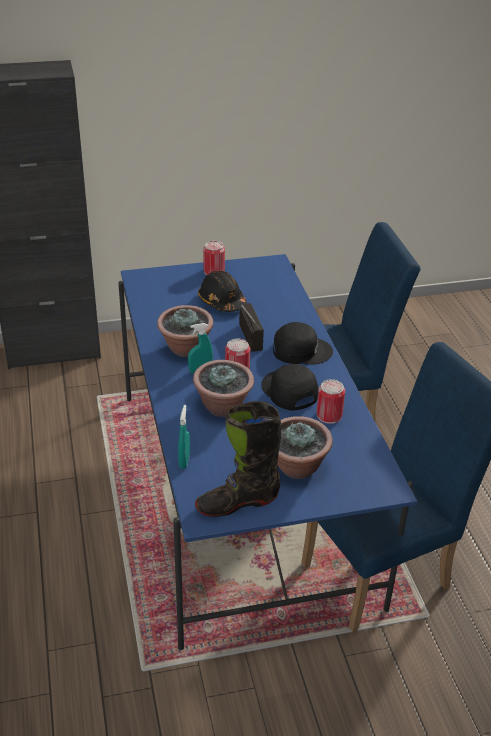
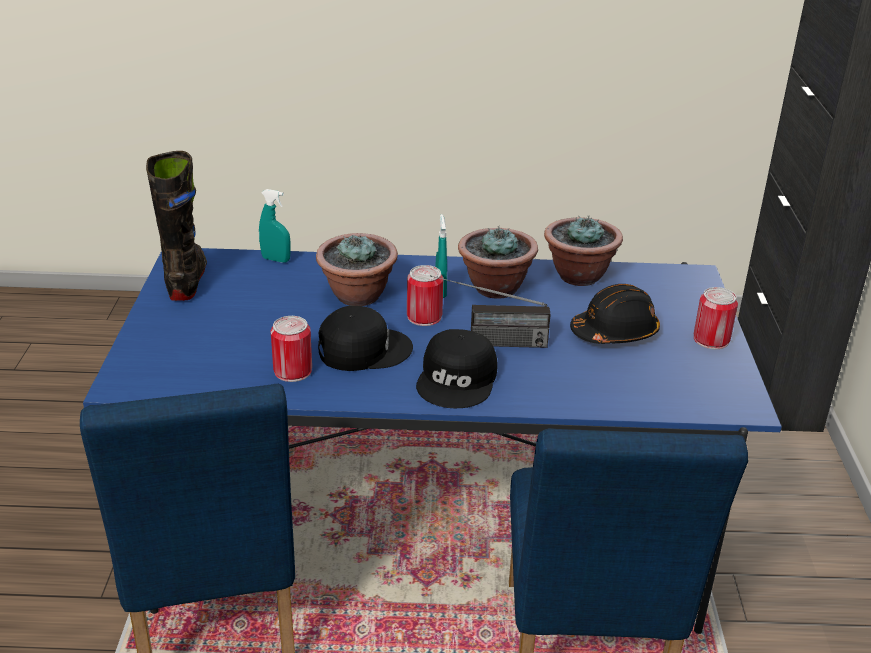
camera: 105 degrees right, 5 degrees down
potted plant [277,416,333,479] -> potted plant moved to [544,215,623,286]

